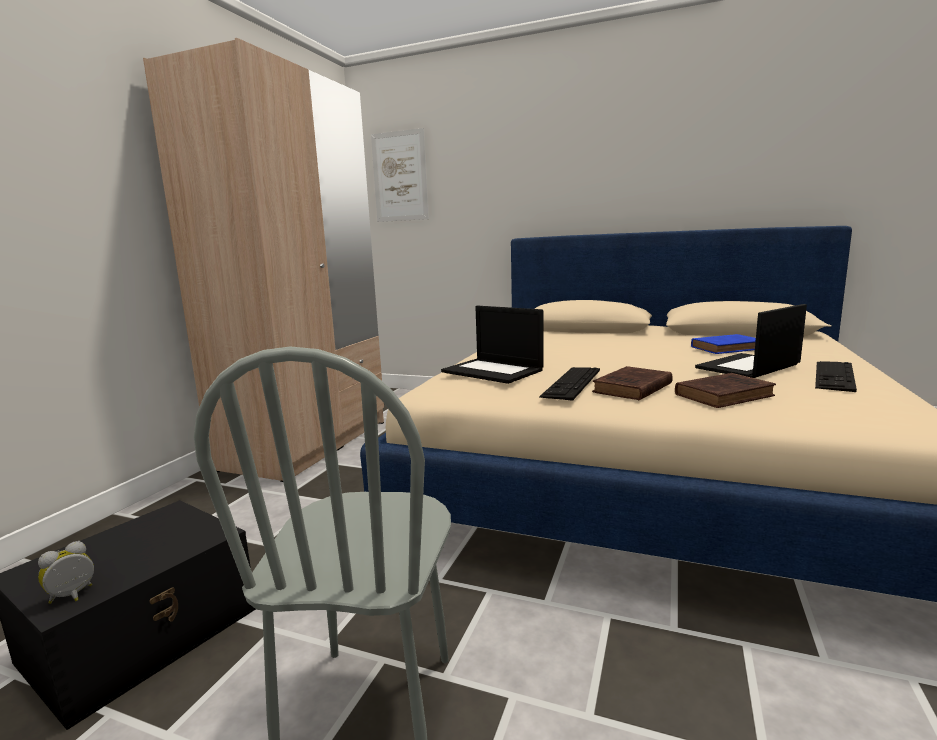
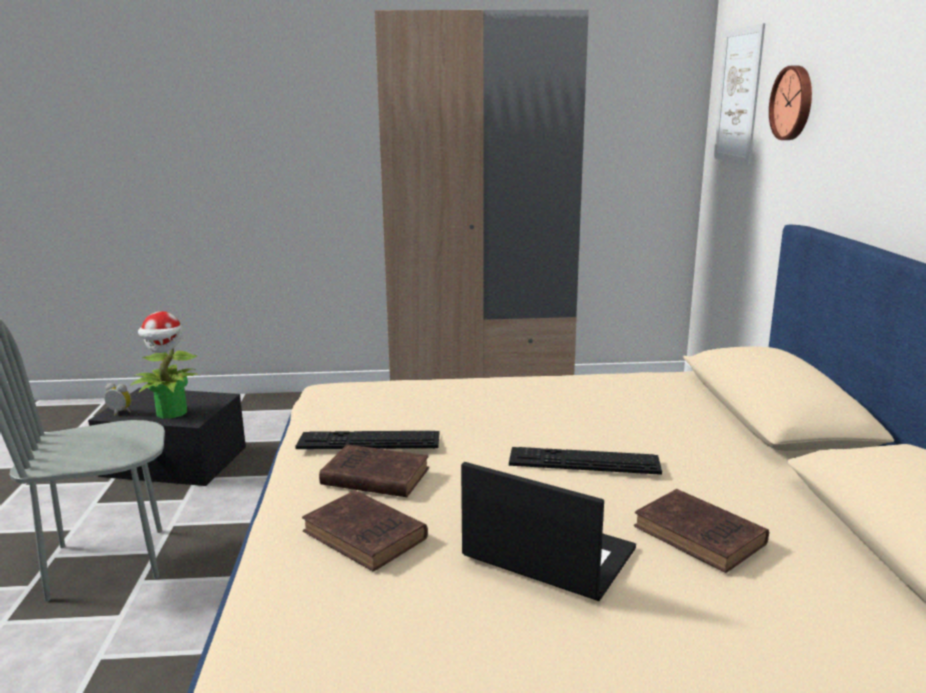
camera: 65 degrees right, 5 degrees up
laptop [441,306,544,384] -> none
blue book [691,334,756,354] -> brown book [634,489,769,573]
keyboard [815,361,857,392] -> keyboard moved to [509,447,662,475]
none -> potted plant [130,311,199,419]
none -> wall clock [769,66,812,140]

